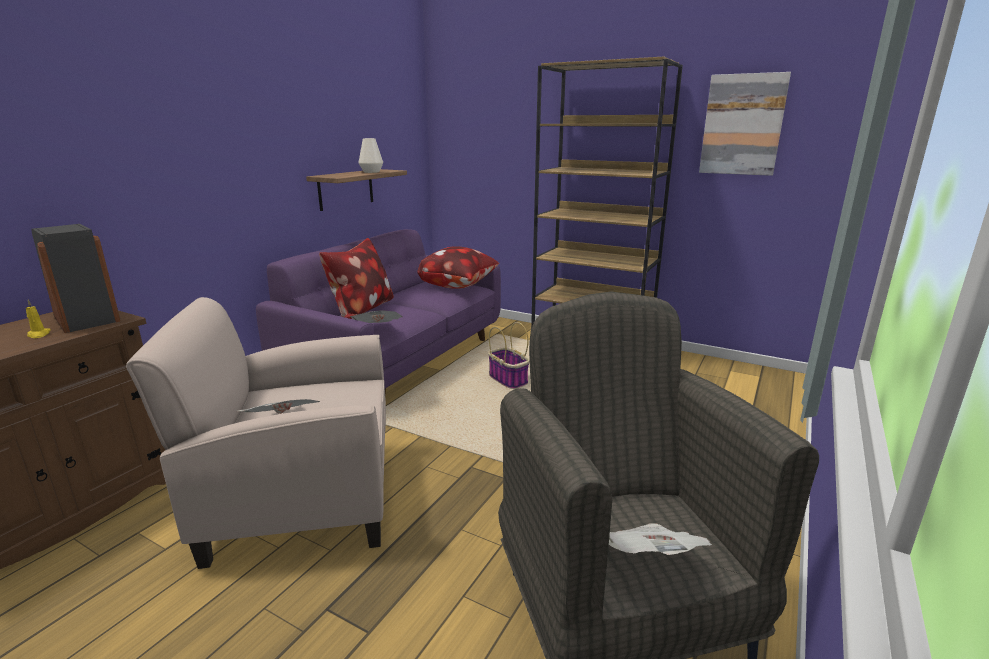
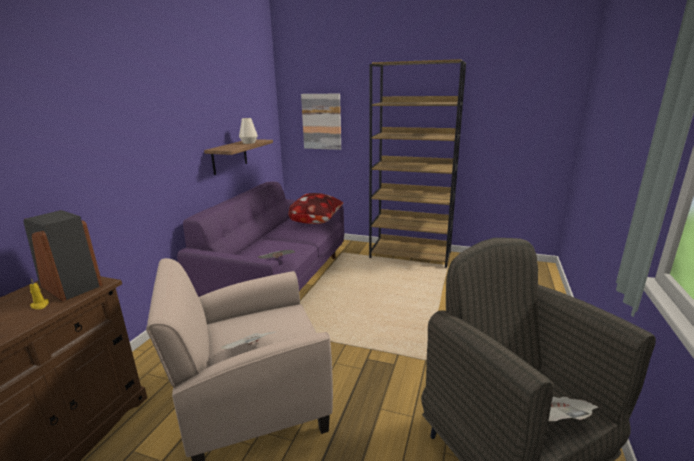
camera: 10 degrees left, 0 degrees up
pillow [319,238,394,319] -> none
basket [488,322,530,389] -> none
picture [699,72,791,176] -> picture moved to [301,93,341,150]

